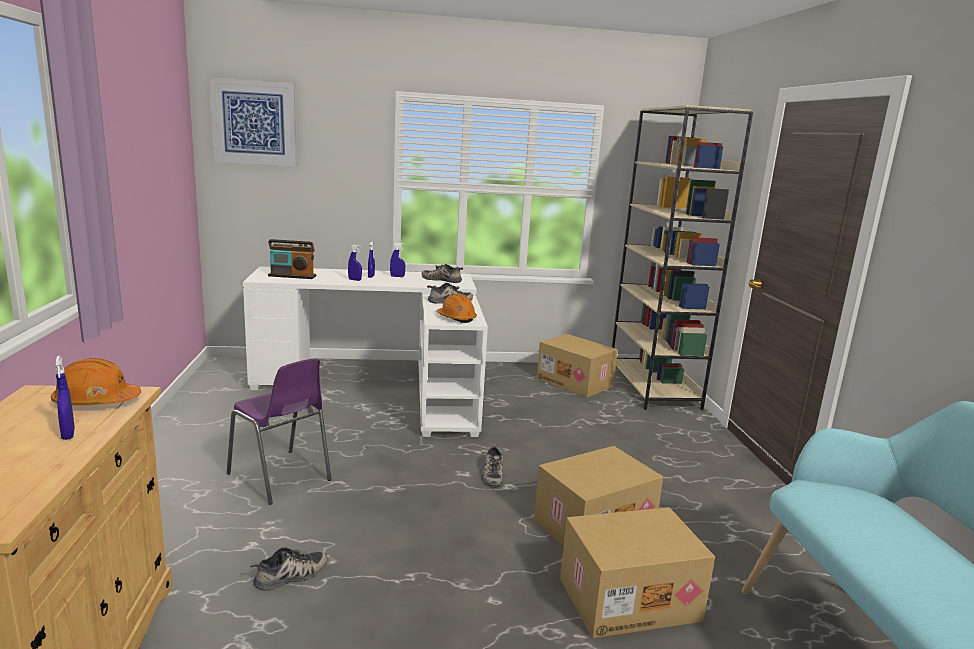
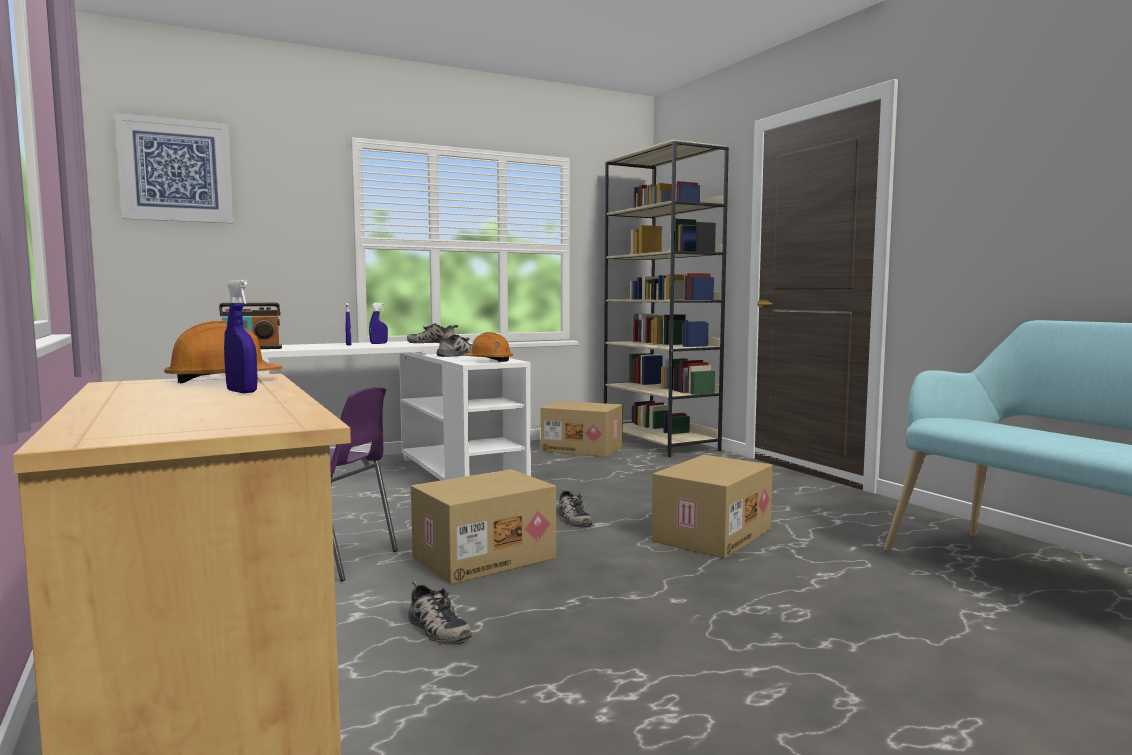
camera: 20 degrees left, 10 degrees down
shoe [250,547,328,591] -> shoe turned 105 degrees clockwise [408,581,472,645]
blue spray bottle [348,244,362,281] -> none
cardboard box [560,507,715,638] -> cardboard box moved to [411,469,556,584]

